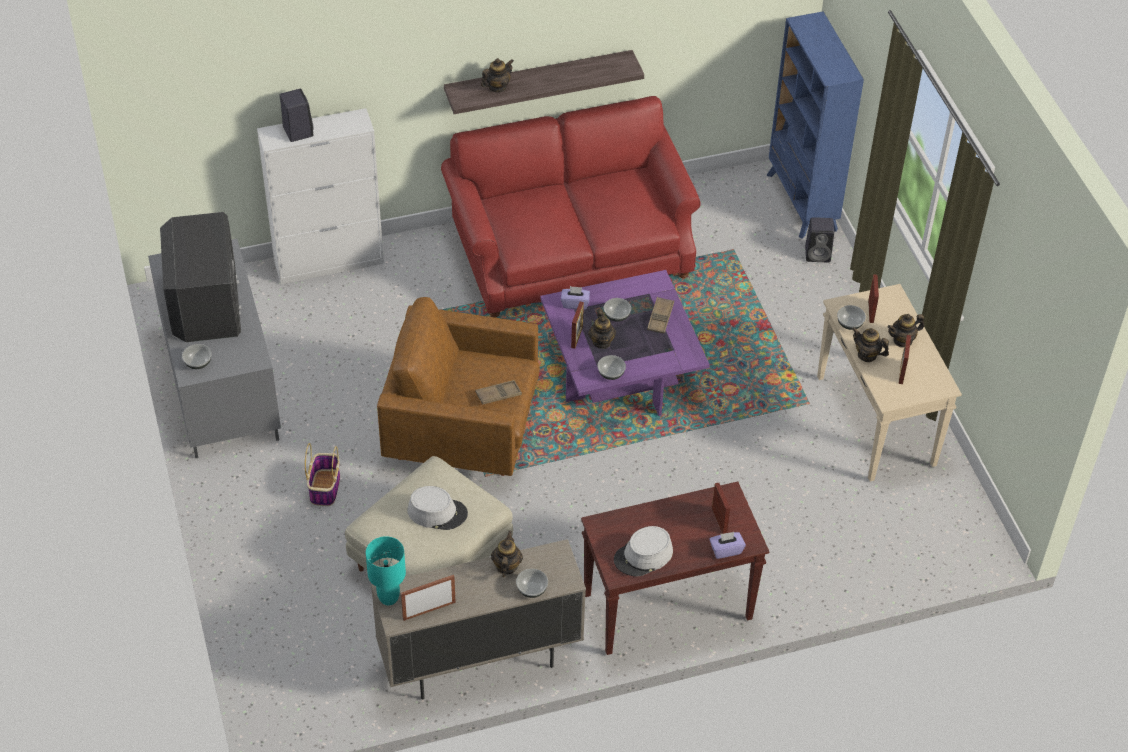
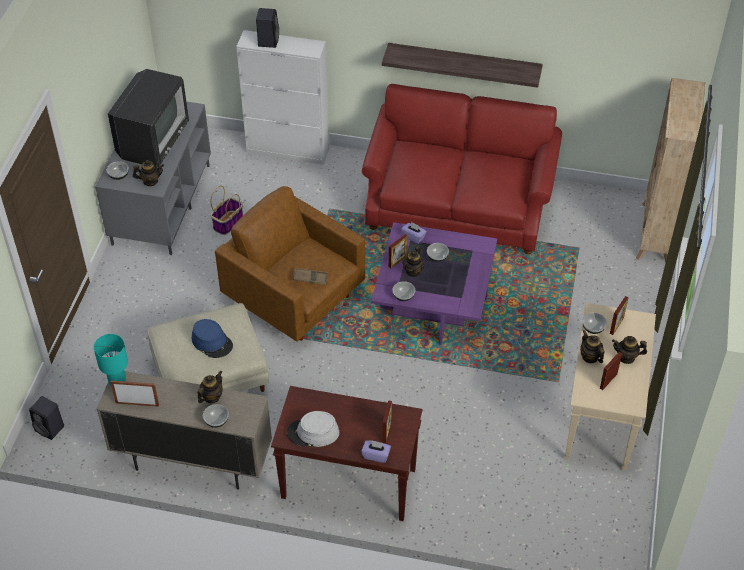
camera: 30 degrees right, 0 degrees up
basket [305,443,340,506] -> basket moved to [210,186,243,235]
grey hat [407,486,468,530] -> blue hat [192,319,233,358]
teapot [481,58,514,92] -> teapot moved to [133,160,164,186]
brown tray [647,297,674,334] -> none
blue bookcase [766,11,864,239] -> beige bookcase [636,78,705,262]
black speaker [805,217,834,262] -> black speaker moved to [29,396,64,440]

